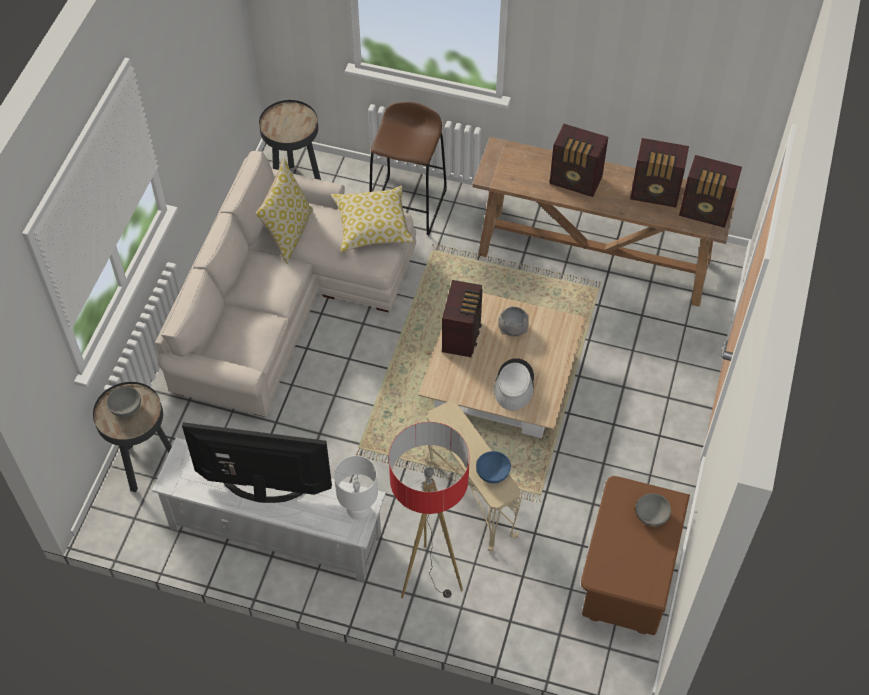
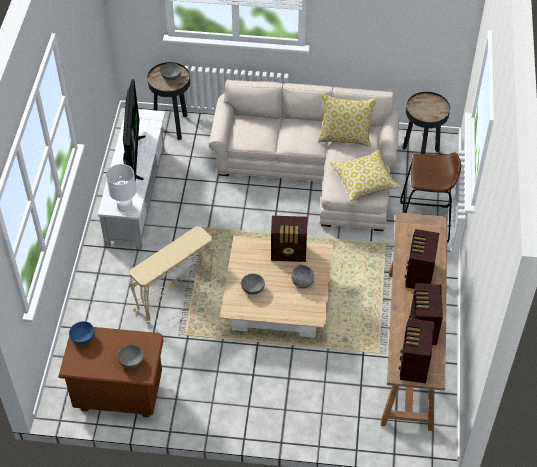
camera: 80 degrees right, 5 degrees down
floor lamp [389,422,470,599] -> none
blue bowl [476,451,511,483] -> blue bowl moved to [69,321,95,344]
grey hat [494,358,534,410] -> grey bowl [241,274,265,295]

